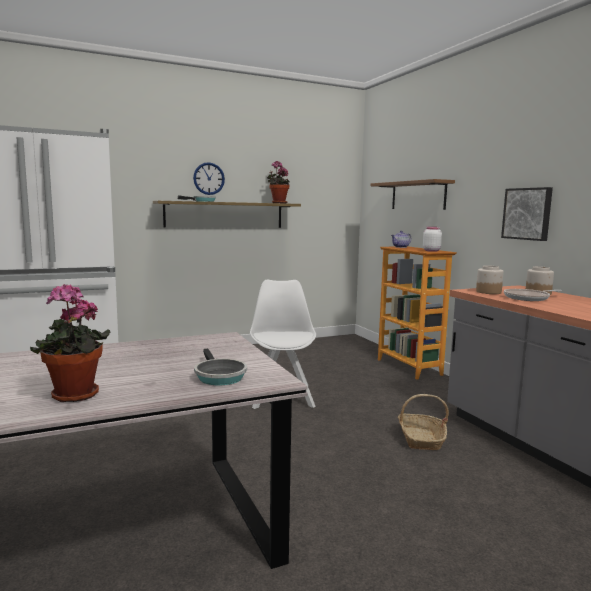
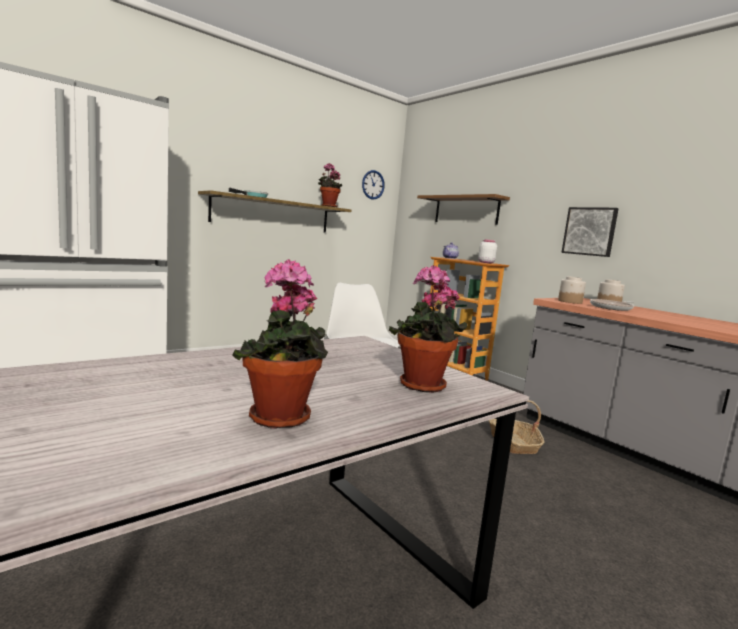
camera: 15 degrees left, 0 degrees up
wall clock [193,162,225,195] -> wall clock moved to [362,170,385,199]
frying pan [194,348,247,386] -> potted plant [389,265,468,393]

